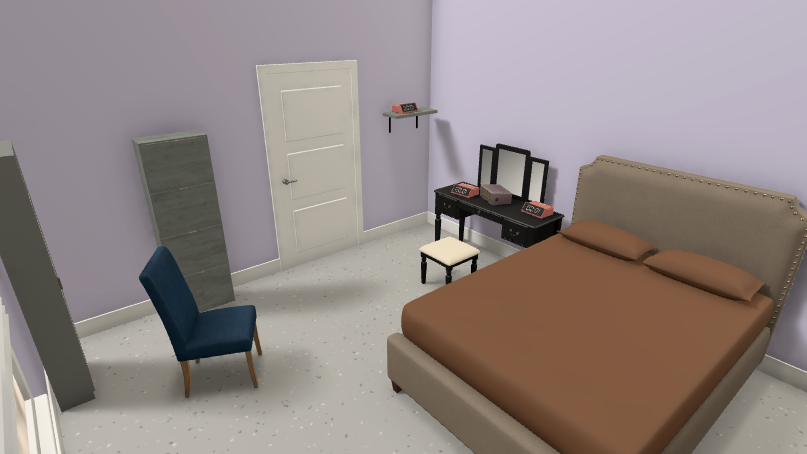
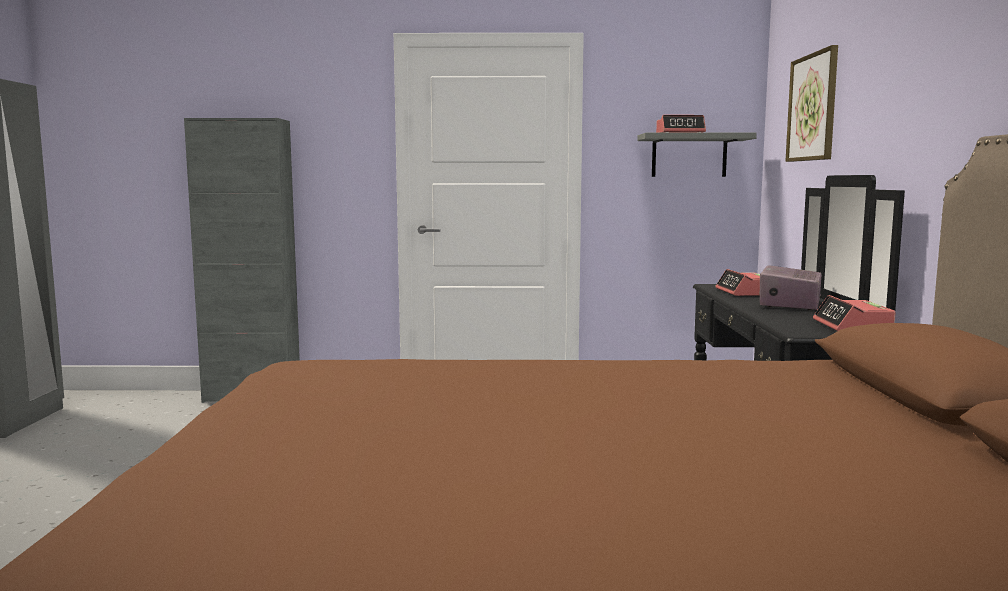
camera: 40 degrees right, 15 degrees down
blue chair [139,246,262,398] -> none
none -> picture [785,45,838,162]

